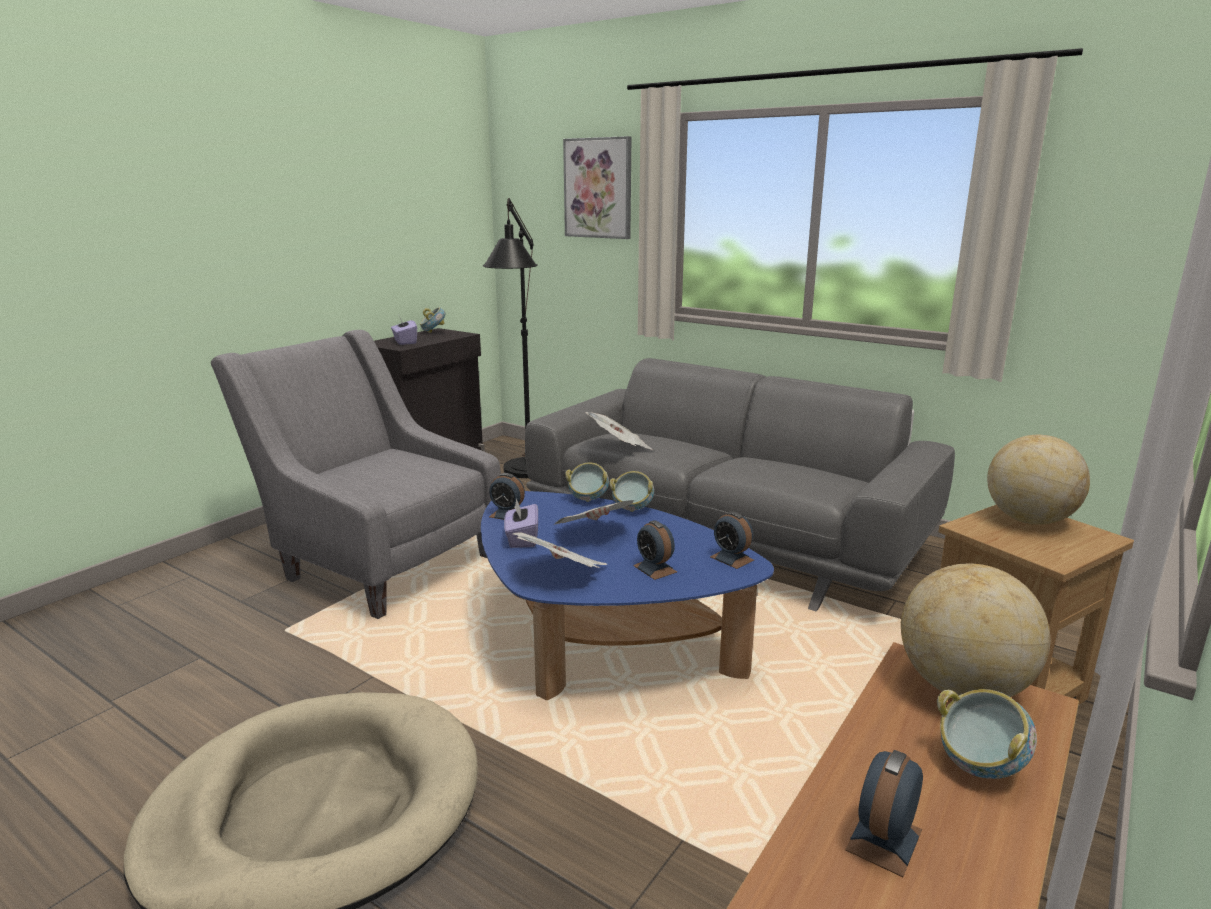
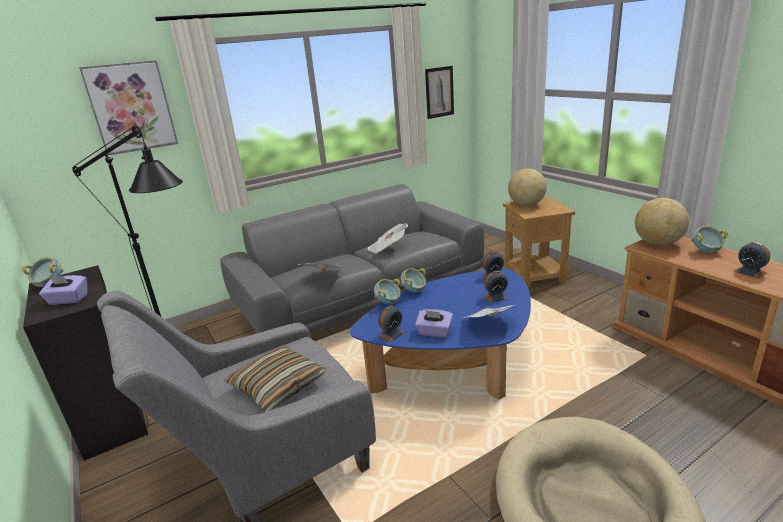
camera: 65 degrees left, 5 degrees up
newspaper [553,500,635,525] -> newspaper moved to [367,223,408,254]
none -> pillow [224,345,327,412]
none -> picture [425,66,454,119]

